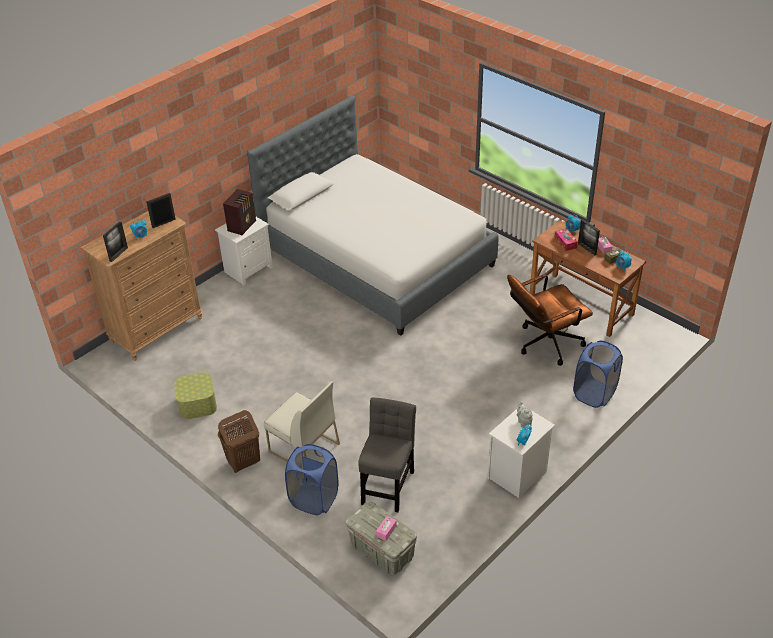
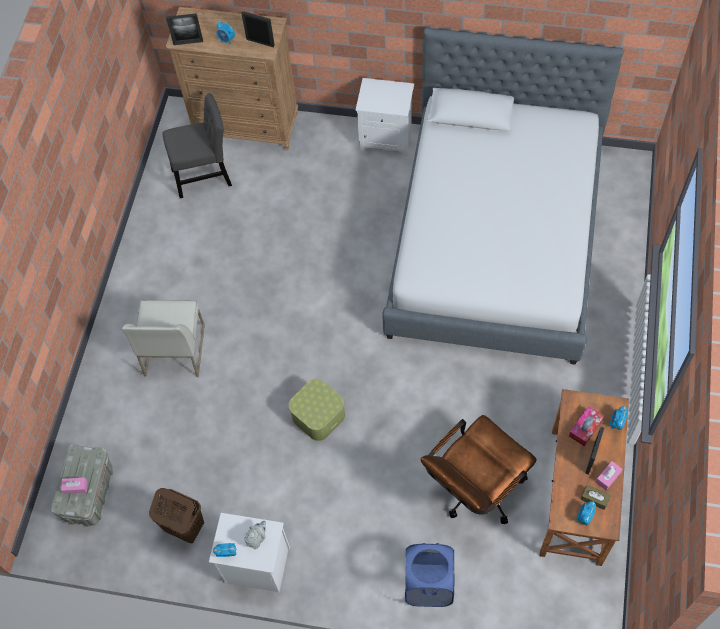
camera: 60 degrees right, 20 degrees up
storage box [174,372,217,419] -> storage box moved to [289,379,345,441]
brown laundry basket [218,410,260,473] -> brown laundry basket moved to [149,488,204,544]
radio [223,189,256,235] -> none
blue laundry basket [285,444,338,515] -> none
grey chair [358,397,416,512] -> grey chair moved to [163,93,232,198]
brown office chair [507,274,593,366] -> brown office chair turned 75 degrees counterclockwise [421,415,537,524]

